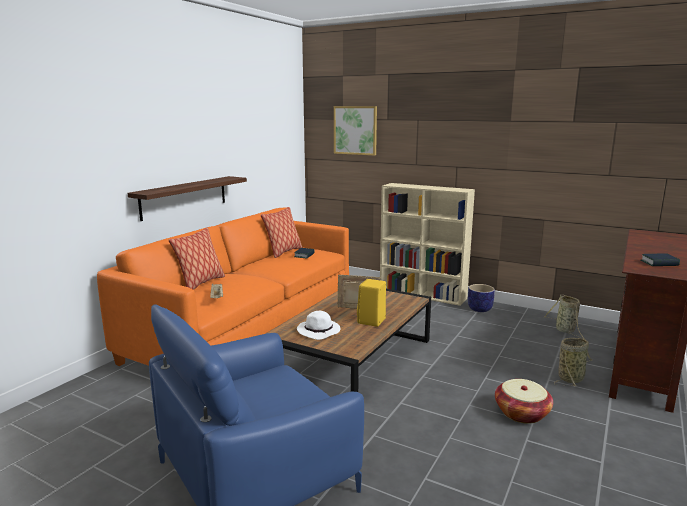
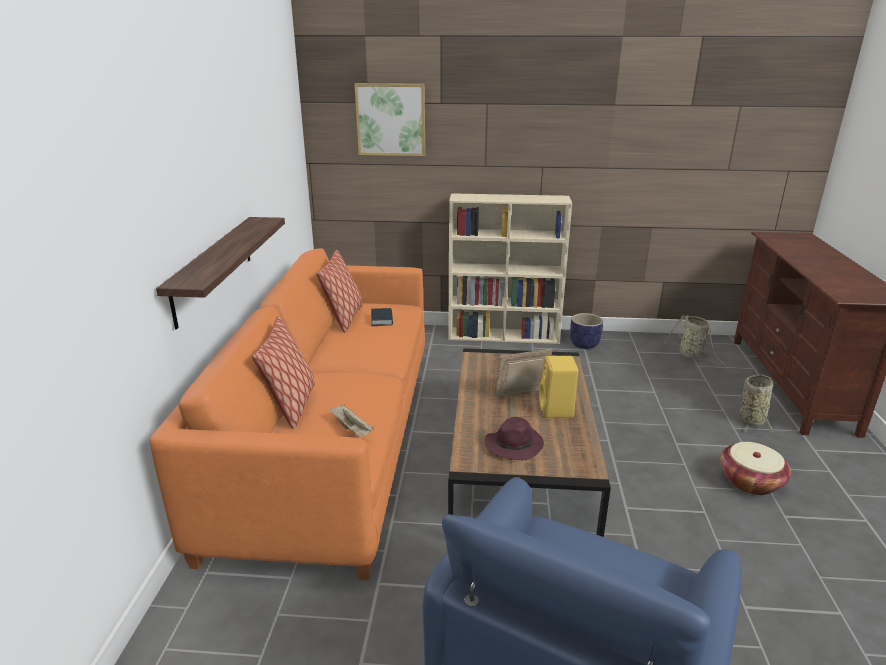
camera: 25 degrees left, 10 degrees up
white hat [297,311,340,340] -> purple hat [485,417,544,460]
book [641,253,680,266] -> none

